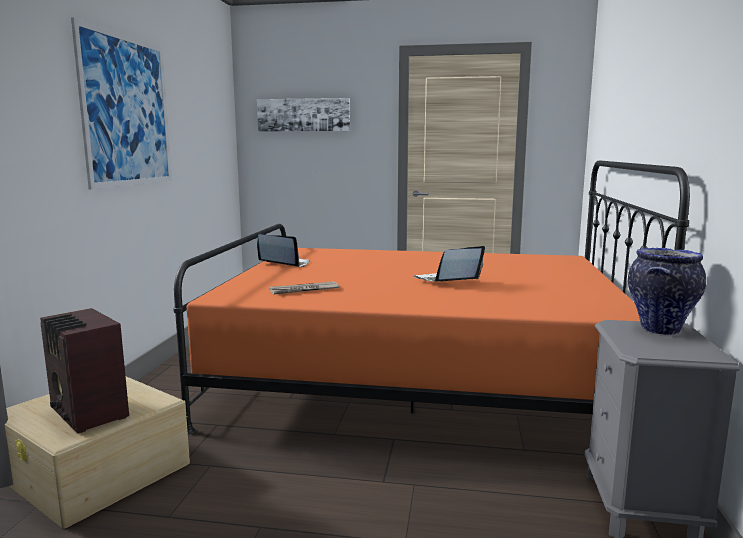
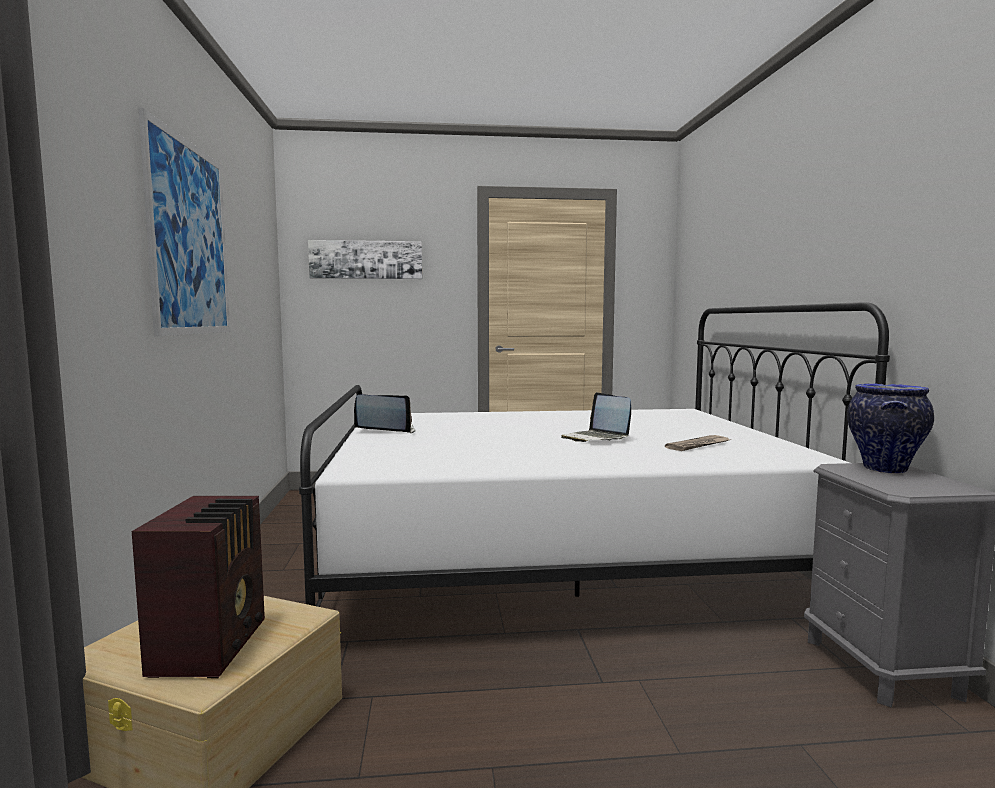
camera: 15 degrees left, 5 degrees down
radio [40,308,129,433] -> radio turned 120 degrees counterclockwise [132,496,265,678]
orange bed [173,160,690,434] -> white bed [299,302,890,607]
newspaper [270,281,340,294] -> newspaper moved to [665,435,730,451]
laptop [414,246,485,282] -> laptop turned 75 degrees counterclockwise [561,392,631,442]

